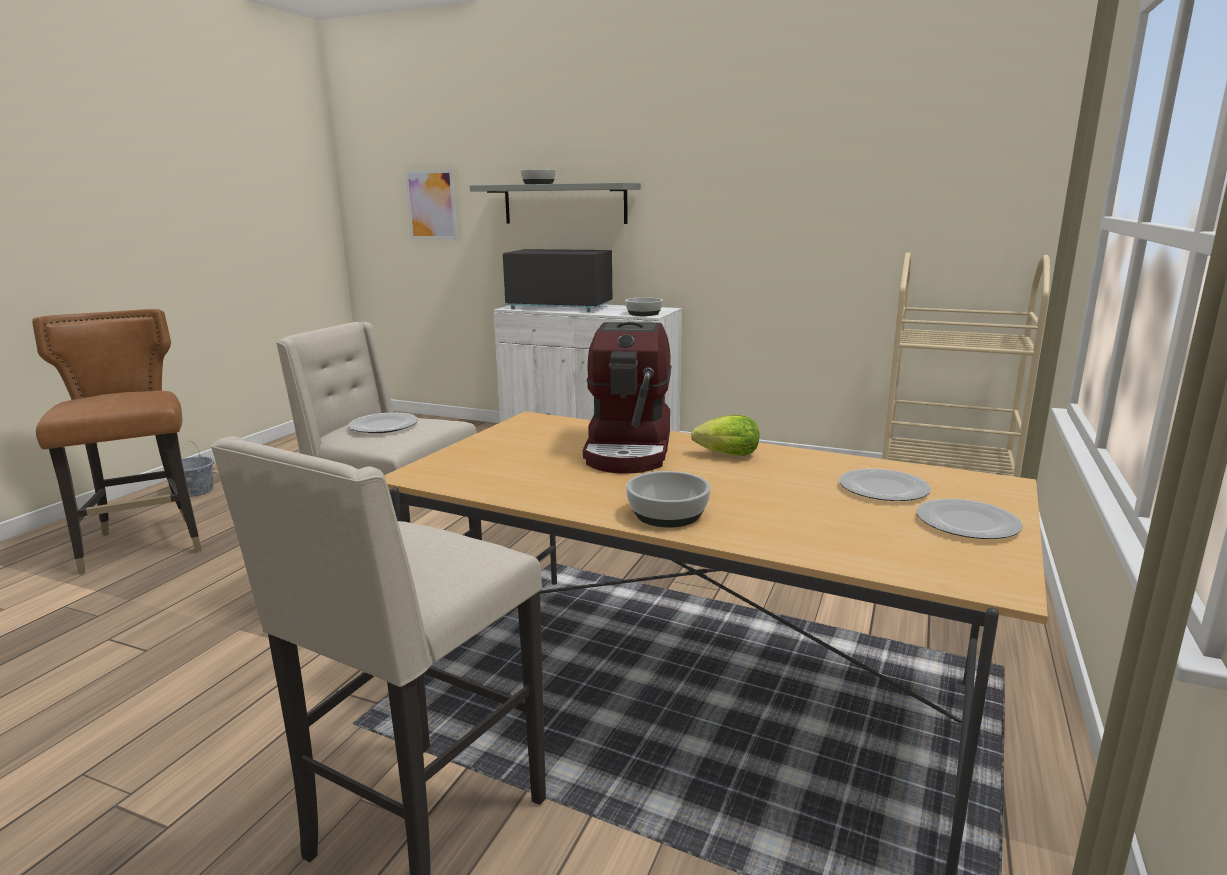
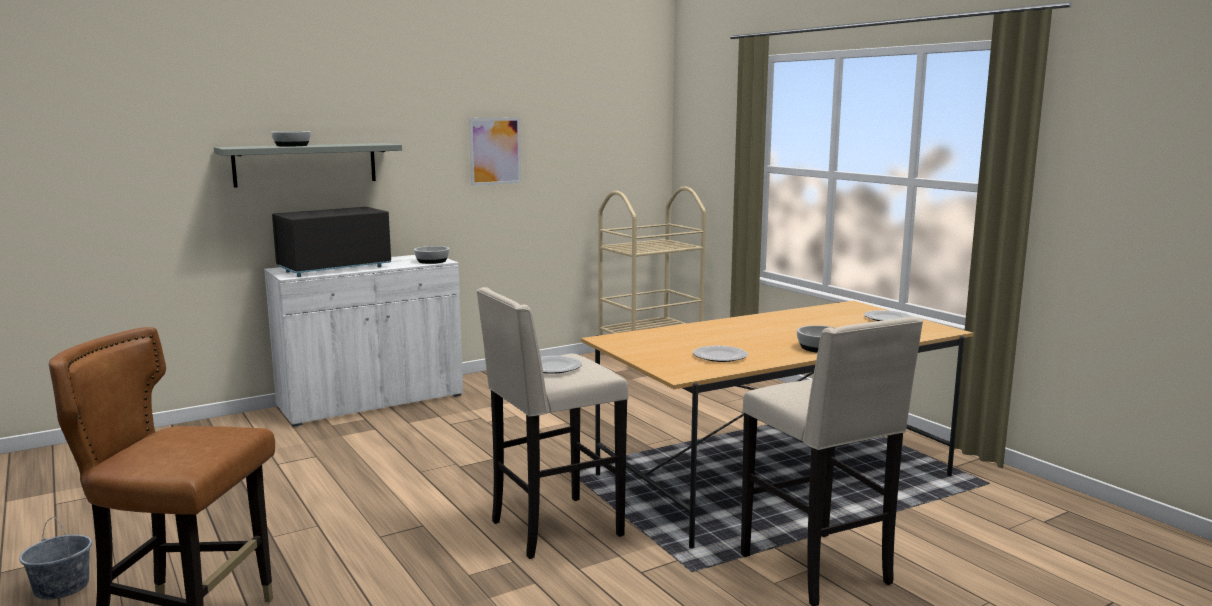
camera: 55 degrees left, 5 degrees down
picture [405,169,458,240] -> picture moved to [469,117,521,186]
coffee machine [583,322,671,474] -> none
lettuce [691,415,759,456] -> none
plate [839,469,931,501] -> plate moved to [693,346,748,362]

